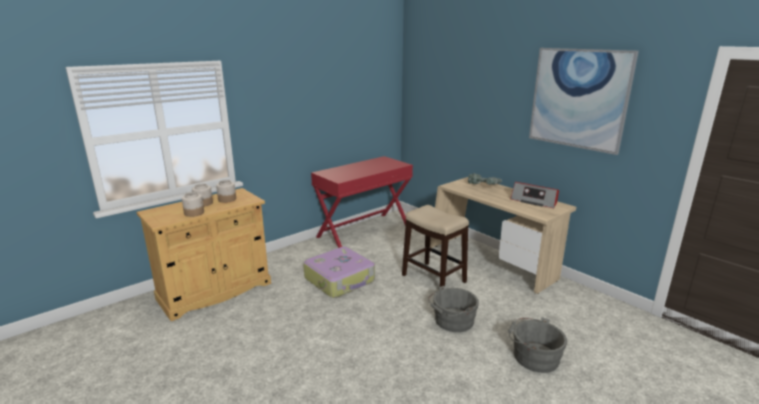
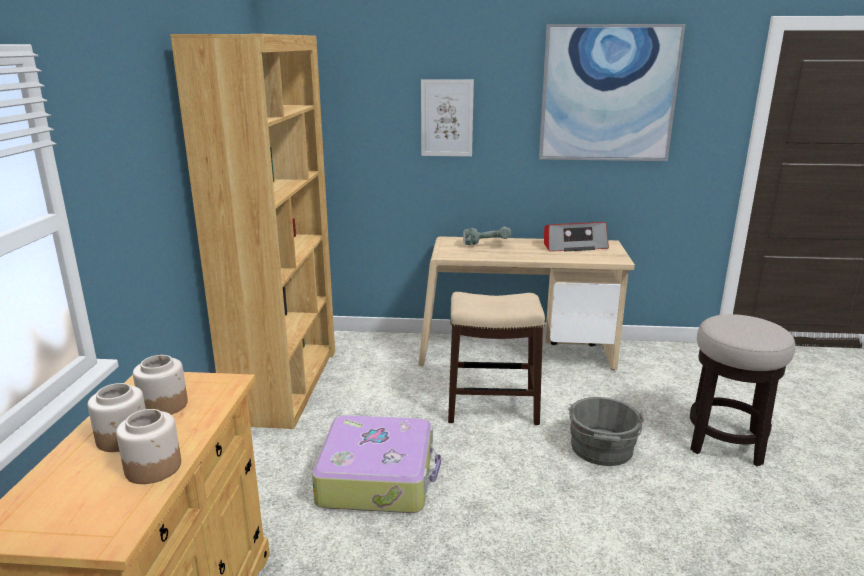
camera: 45 degrees left, 0 degrees up
red console table [311,156,413,248] -> brown bookcase [170,34,335,429]
grey bucket [508,317,567,373] -> stool [690,314,795,466]
none -> picture [421,79,474,157]

